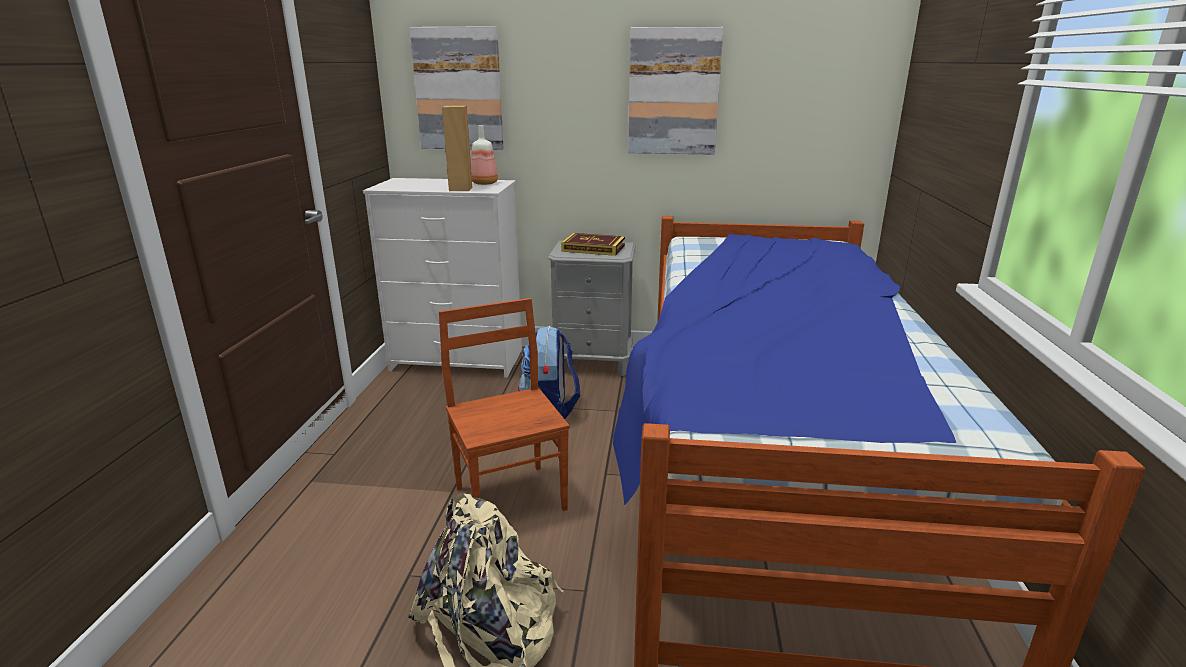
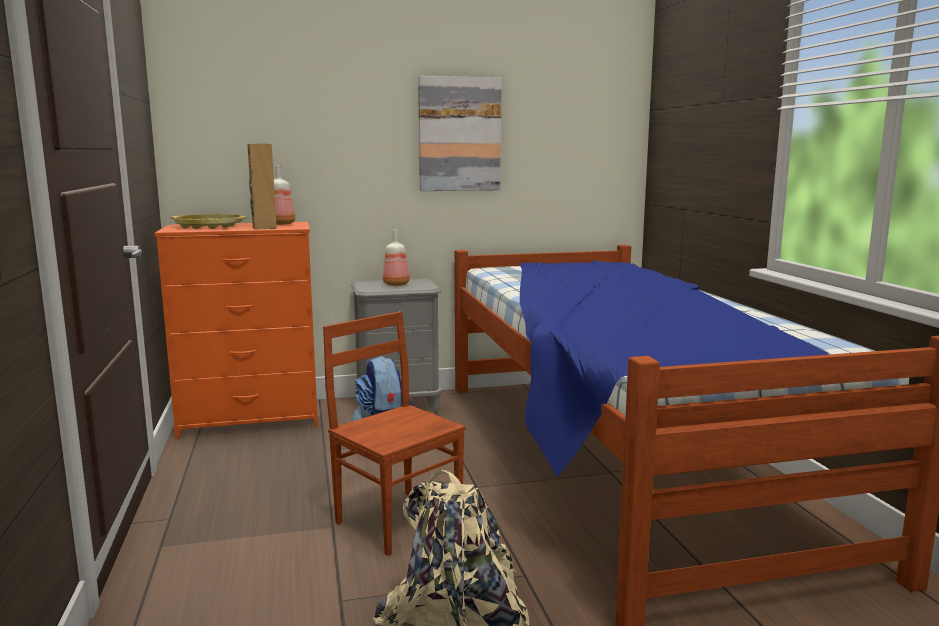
camera: 20 degrees left, 10 degrees down
white dresser [363,178,522,378] -> orange dresser [154,222,318,439]
picture [409,26,504,150] -> none
book [561,233,625,256] -> bottle [383,230,410,286]
none -> yellow tray [170,214,247,229]

